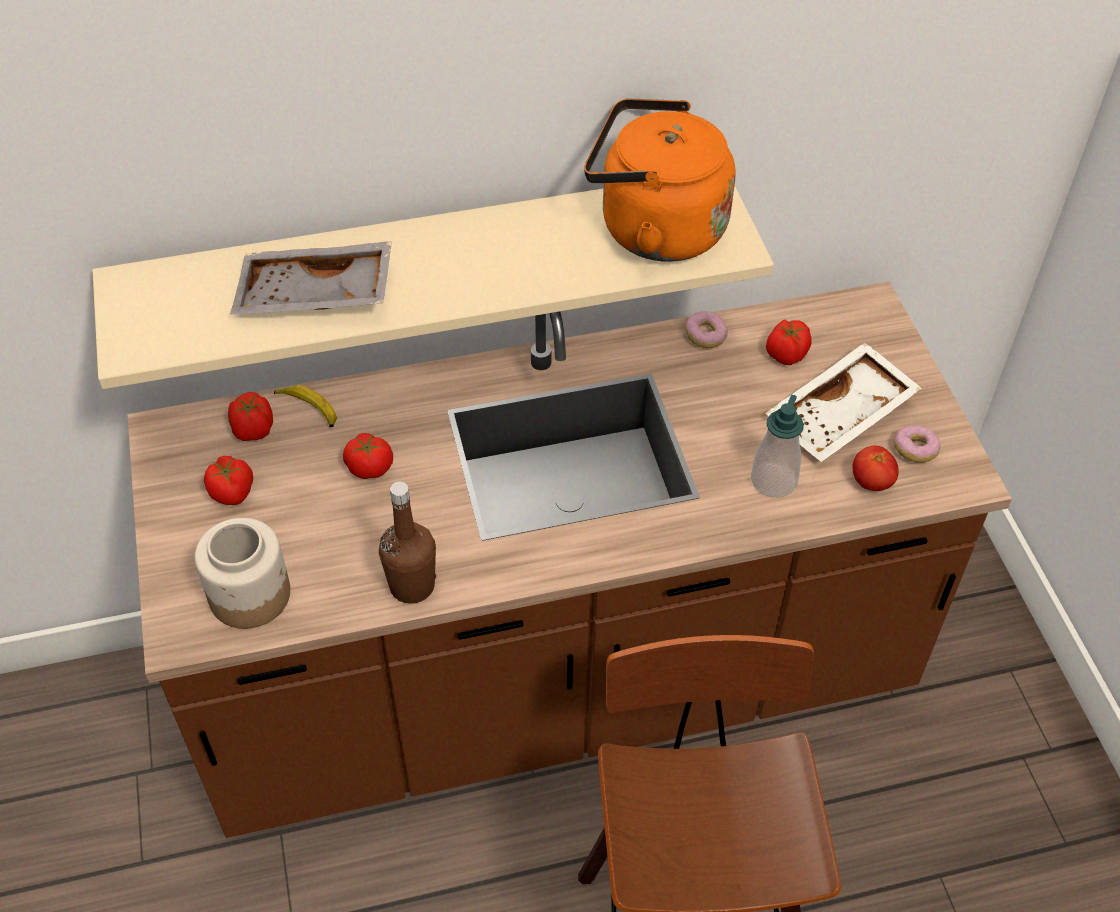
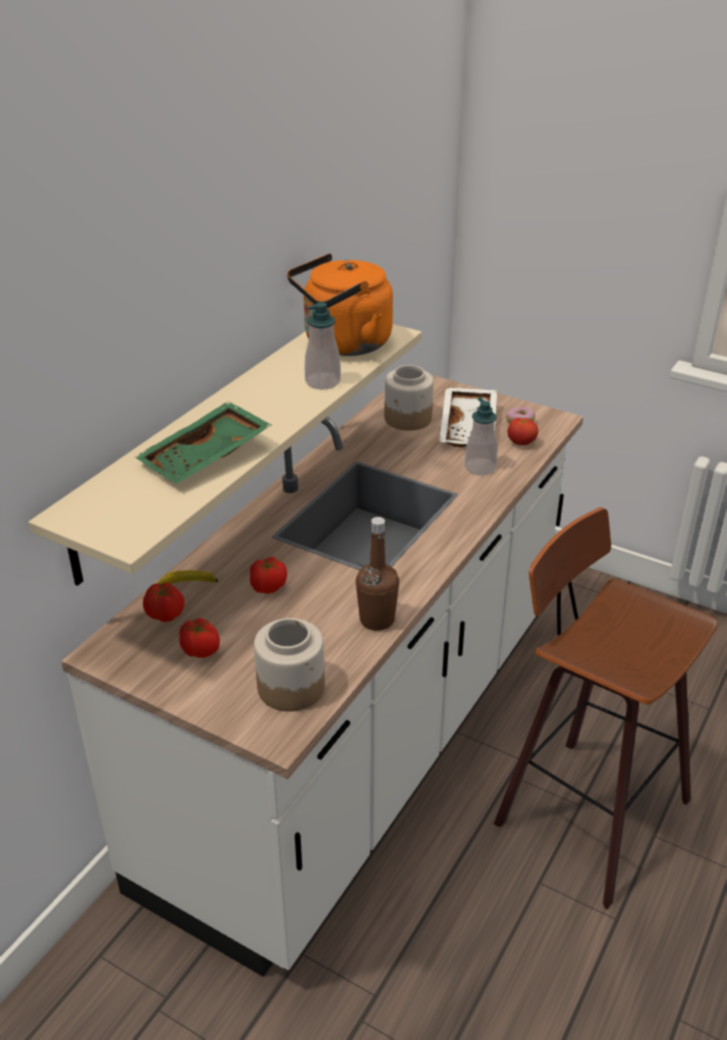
camera: 45 degrees left, 15 degrees down
brown counter [127,282,1012,838] -> white counter [61,375,583,977]
grey tray [230,241,392,314] -> green tray [135,401,271,484]
donut [685,311,728,348] -> none
tomato [766,320,812,365] -> jar [384,365,434,431]
none -> soap dispenser [305,302,341,390]

